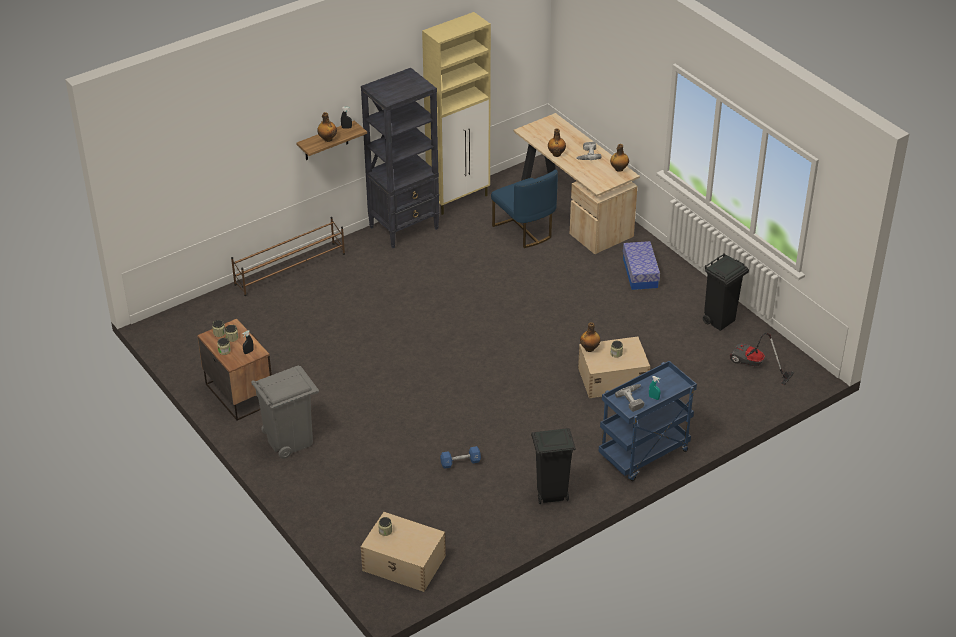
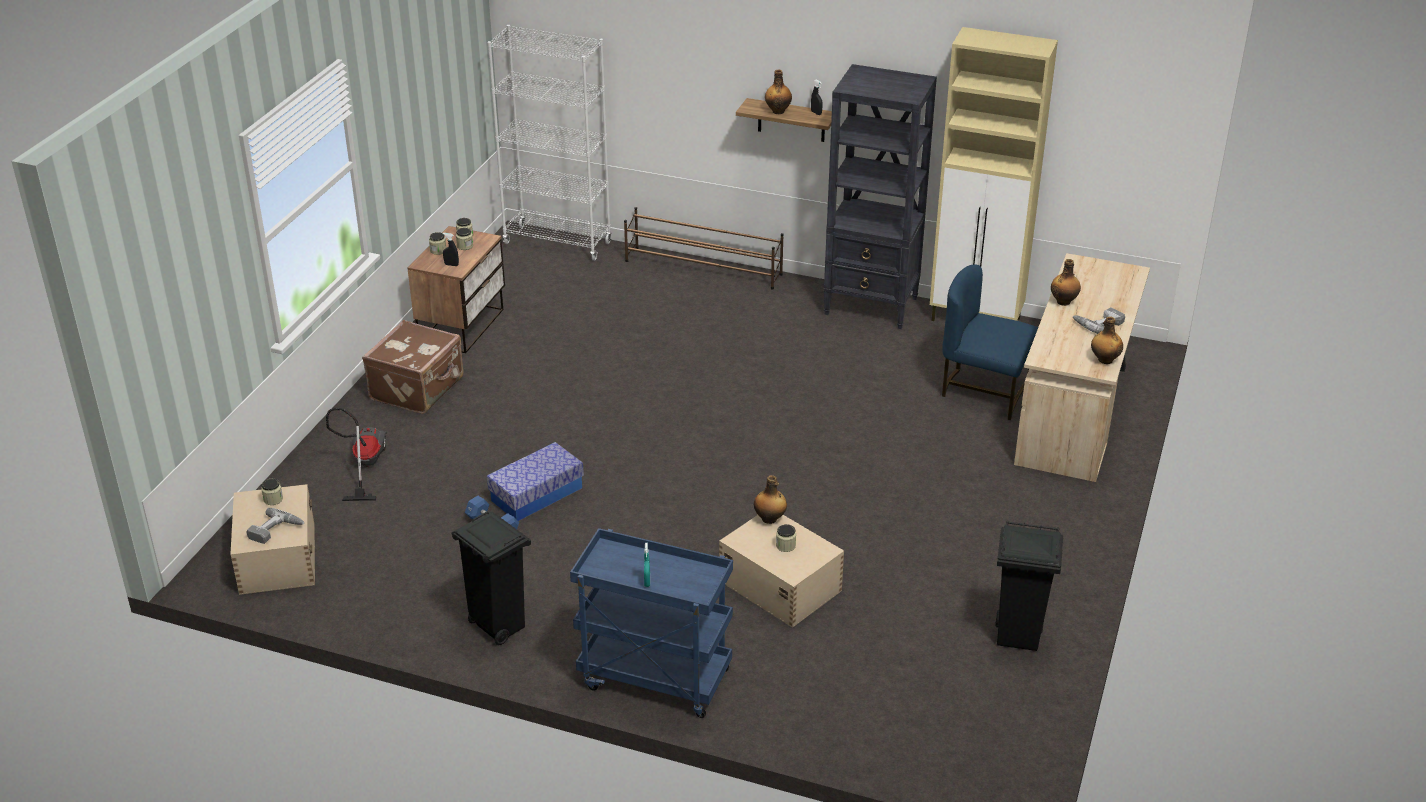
camera: 55 degrees right, 5 degrees down
grey trash can [251,366,319,459] -> brown suitcase [362,320,464,414]
blue chair [491,170,558,248] -> blue chair turned 90 degrees clockwise [942,264,1038,420]
power drill [615,384,644,412] -> power drill moved to [246,508,304,544]
storage box [623,241,660,290] -> storage box moved to [487,442,584,521]
vacuum cleaner [730,333,794,385] -> vacuum cleaner moved to [326,408,387,501]
none -> white bookcase [488,25,612,261]

